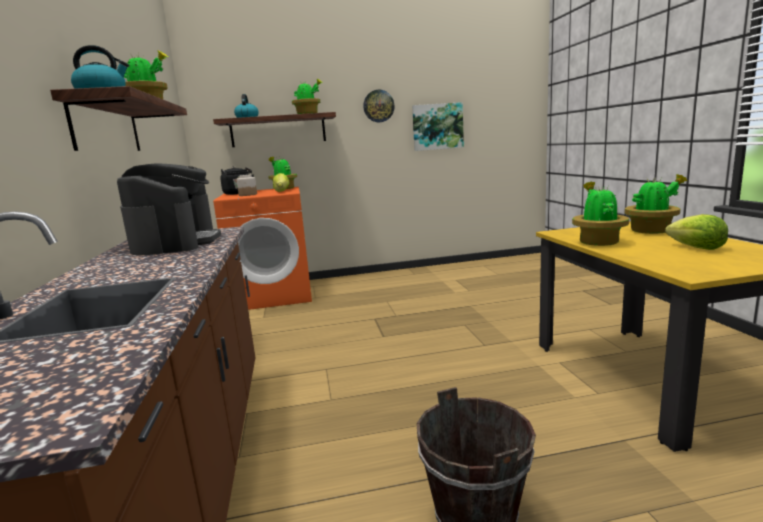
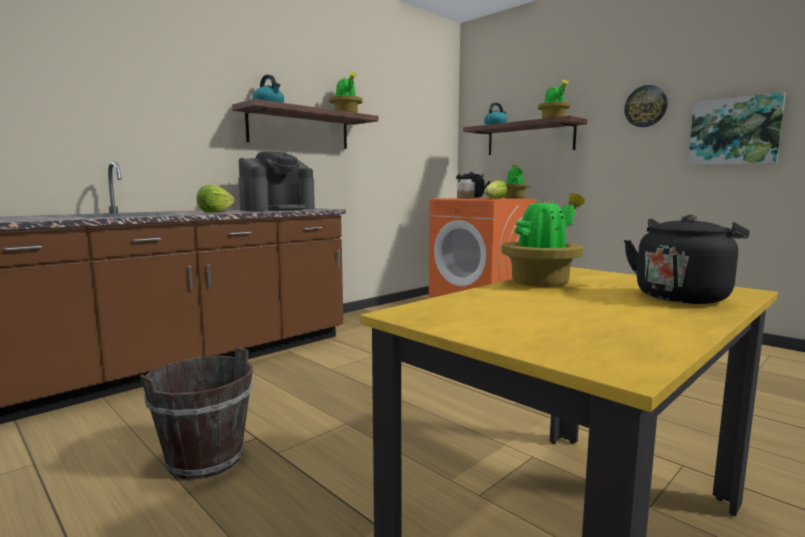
camera: 55 degrees right, 5 degrees down
potted plant [625,174,688,234] -> black kettle [624,215,750,304]
lettuce [665,214,728,250] -> lettuce moved to [196,185,235,213]

